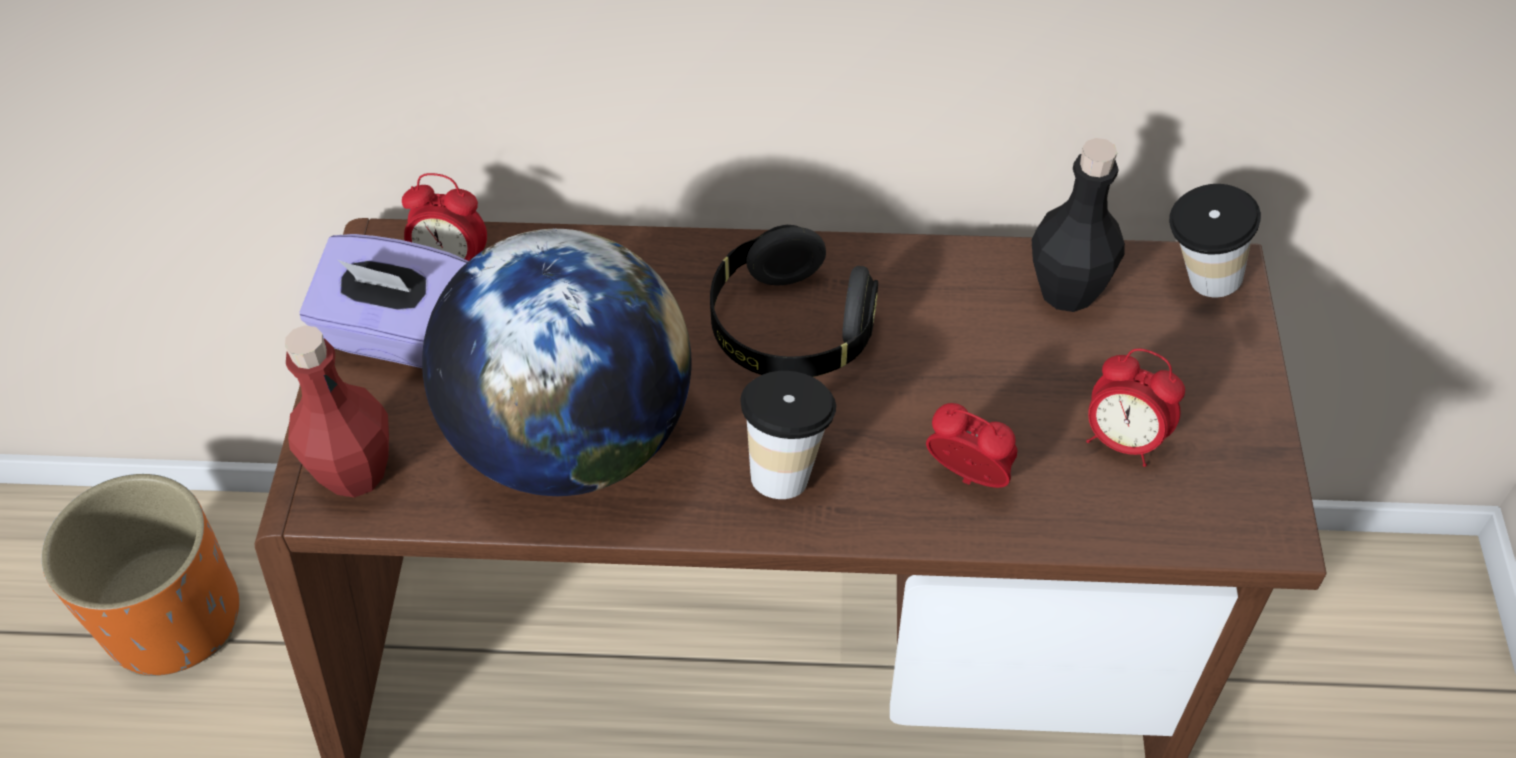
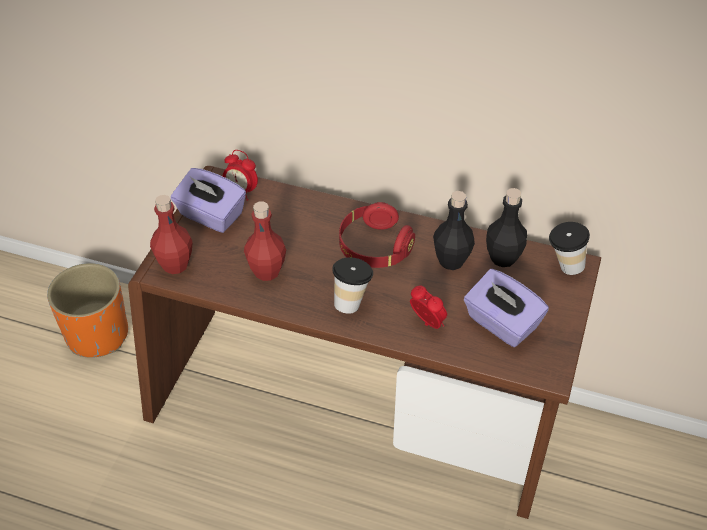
camera: 15 degrees right, 5 degrees down
globe [422,229,692,496] -> red bottle [244,202,286,281]
black headphones [710,225,878,377] -> red headphones [339,202,415,268]
alarm clock [1086,348,1185,467] -> purple tissue box [464,269,549,347]
none -> black bottle [433,191,475,270]

